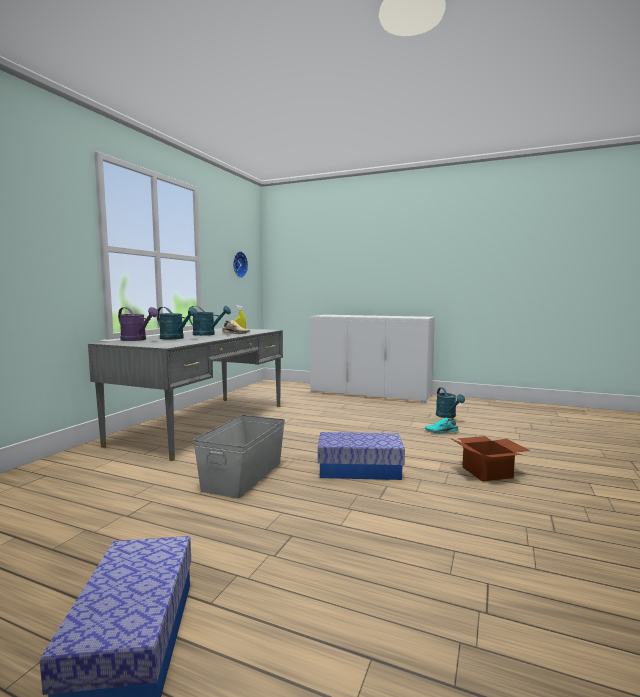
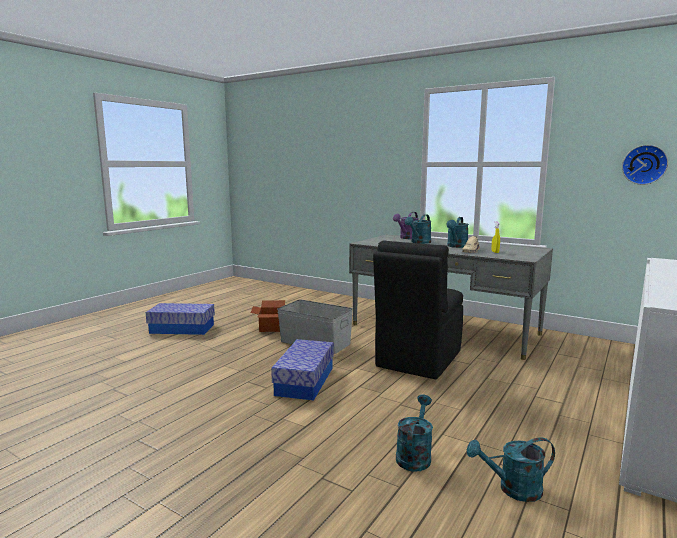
camera: 100 degrees right, 5 degrees up
turquoise shoe [425,417,459,434] -> turquoise watering can [396,394,433,472]
cardboard box [450,436,530,482] -> cardboard box moved to [250,300,285,332]
none -> black chair [373,240,463,379]

